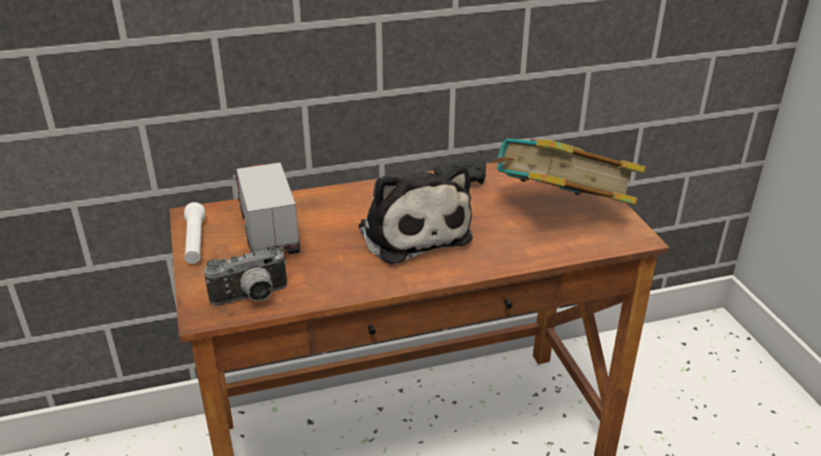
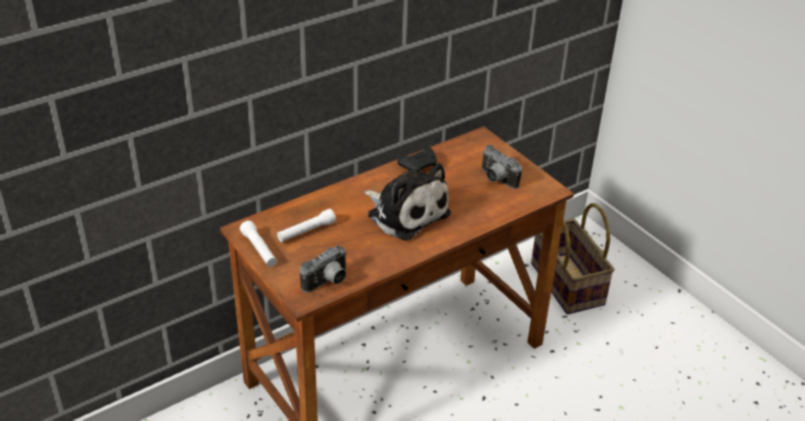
camera: 20 degrees left, 5 degrees up
toy truck [232,162,301,254] -> white flashlight [277,209,336,242]
book [492,138,645,205] -> camera [482,145,522,189]
none -> basket [531,203,615,314]

